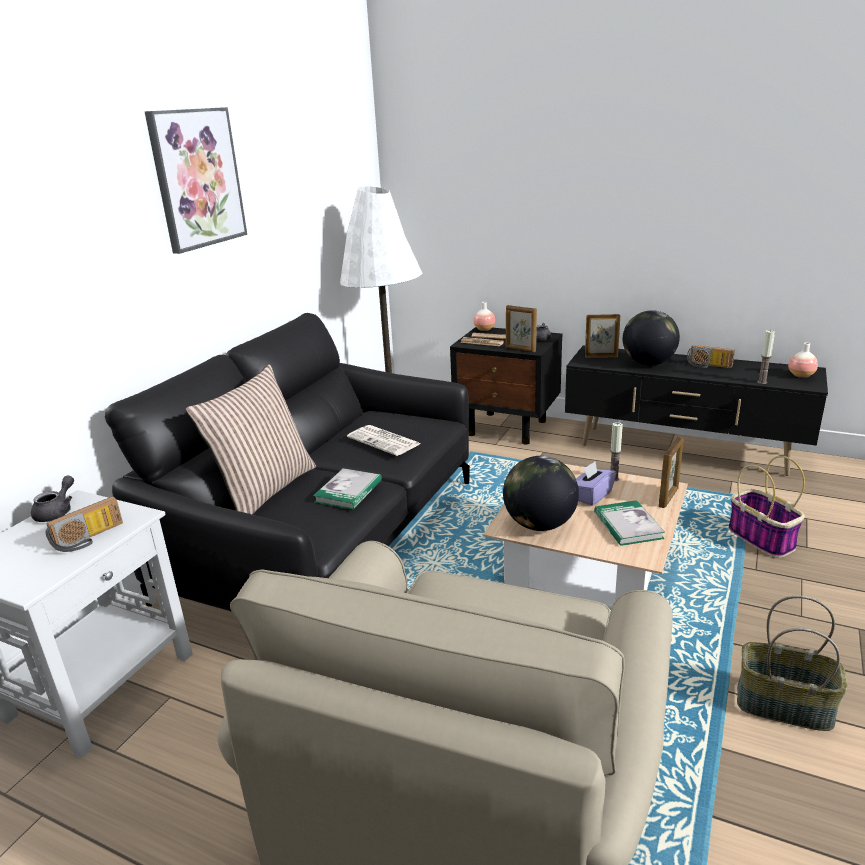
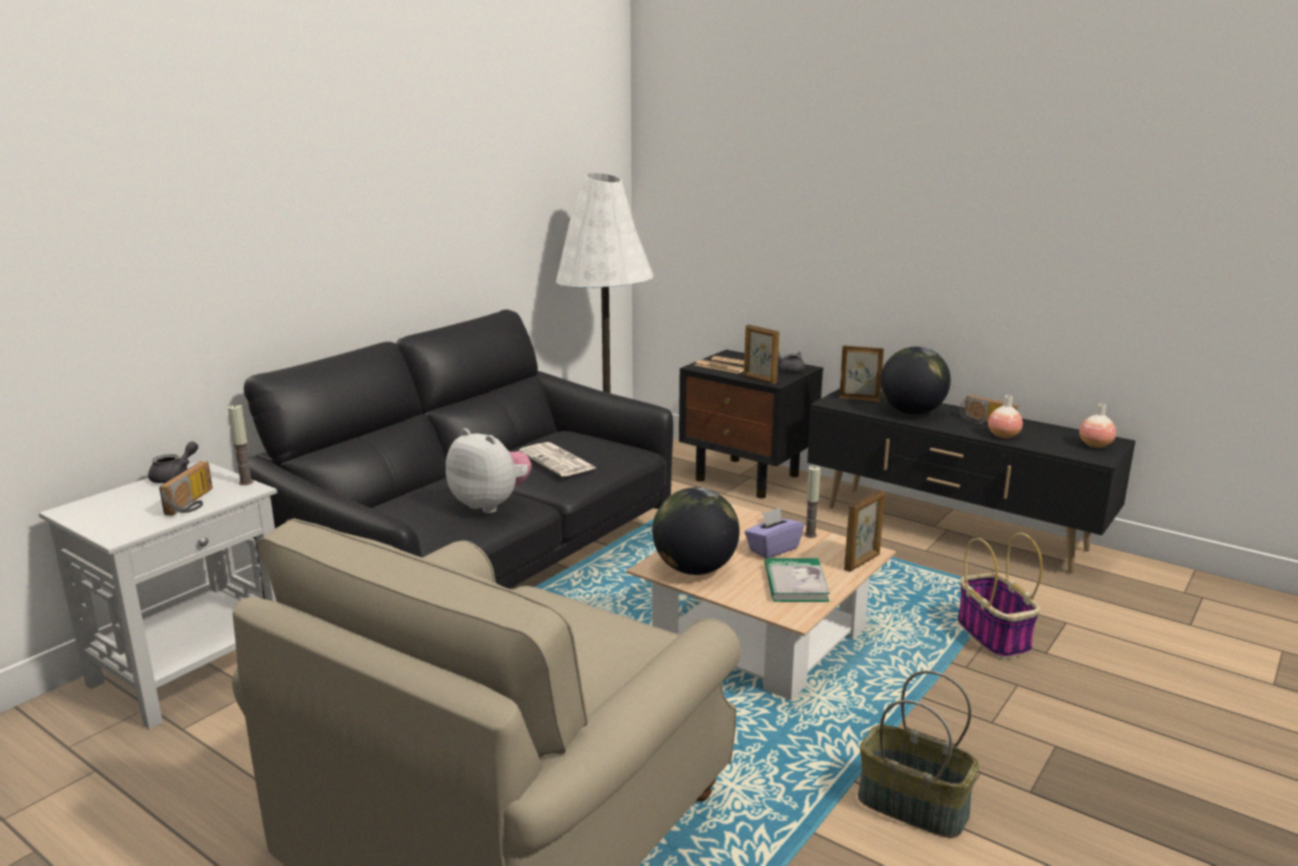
camera: 10 degrees right, 5 degrees down
radio [46,496,123,552] -> radio turned 45 degrees counterclockwise [159,461,213,516]
picture [144,107,247,254] -> none
pillow [185,364,316,514] -> none
book [313,468,382,510] -> plush toy [446,428,531,513]
vase [474,302,495,331] -> vase moved to [988,395,1023,439]
candle [757,330,775,384] -> candle moved to [228,404,254,485]

